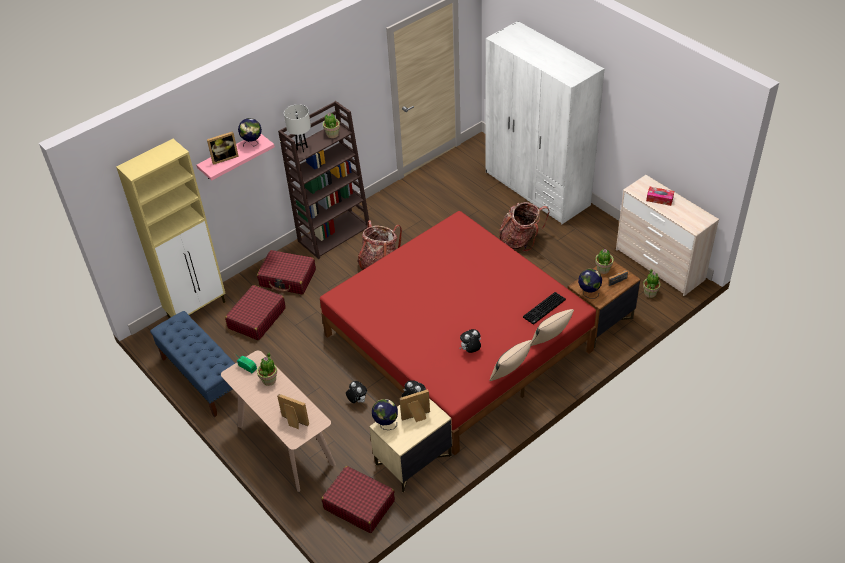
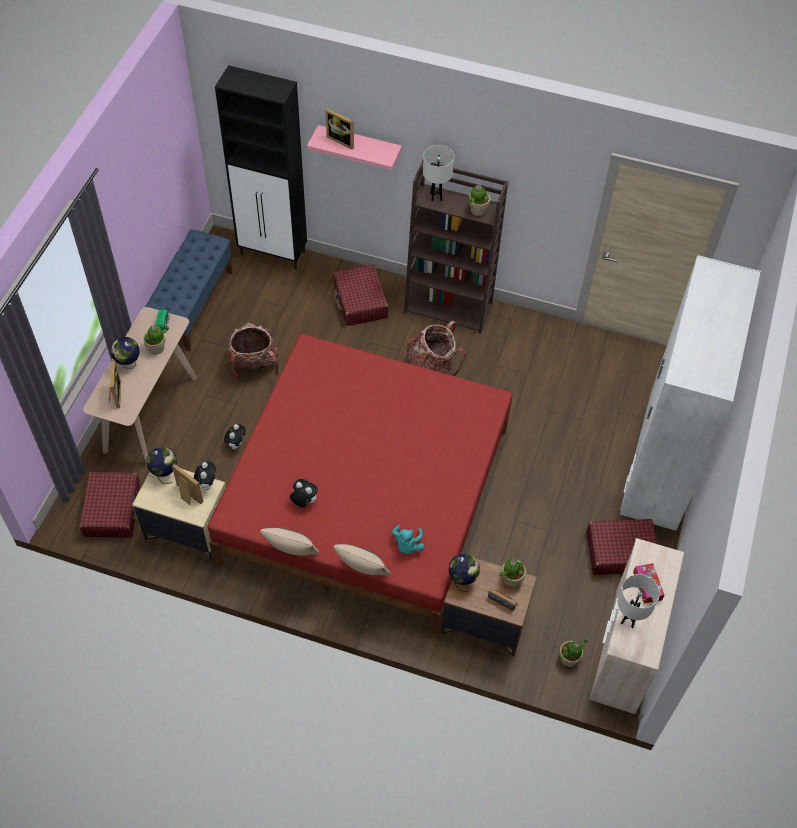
camera: 55 degrees right, 10 degrees up
beige cabinet [116,139,226,318] -> black cabinet [215,65,307,270]
red suitcase [225,285,286,340] -> red suitcase moved to [586,519,657,575]
globe [238,118,262,147] -> globe moved to [111,337,140,369]
backpack [499,202,549,252] -> backpack moved to [229,322,279,378]
keyboard [523,292,566,325] -> turquoise plush toy [392,525,425,554]
none -> white table lamp [618,574,660,628]

